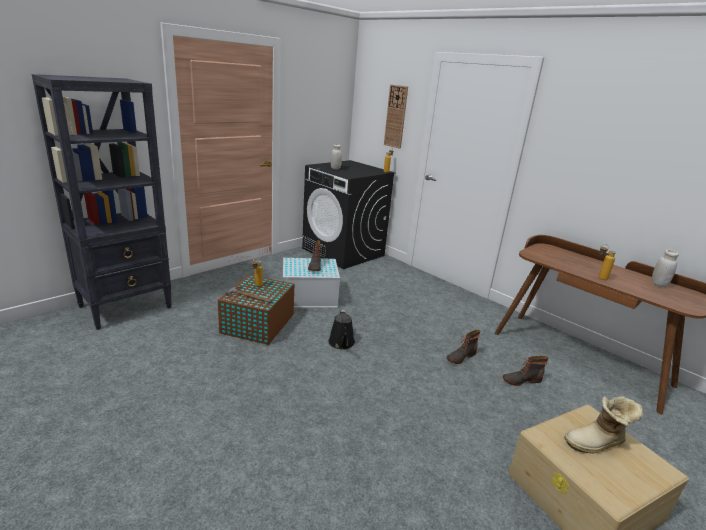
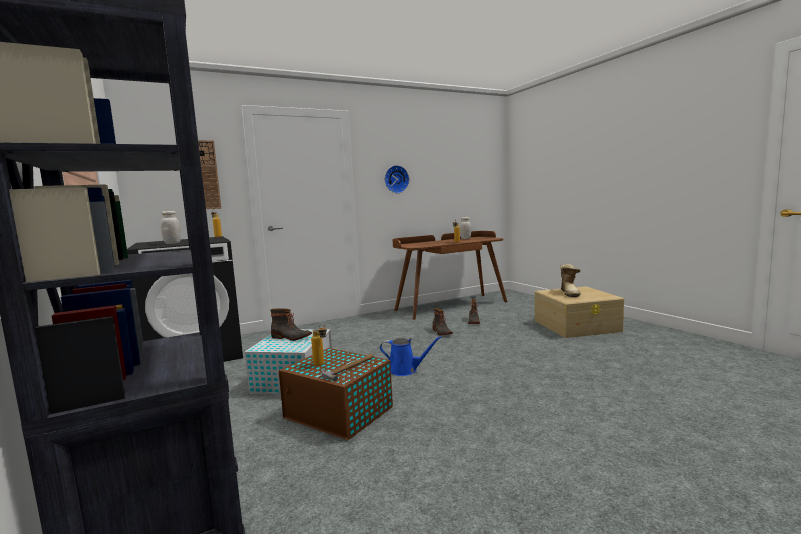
camera: 70 degrees left, 15 degrees down
black watering can [328,310,355,350] -> blue watering can [380,336,442,376]
none -> wall clock [385,165,409,193]

